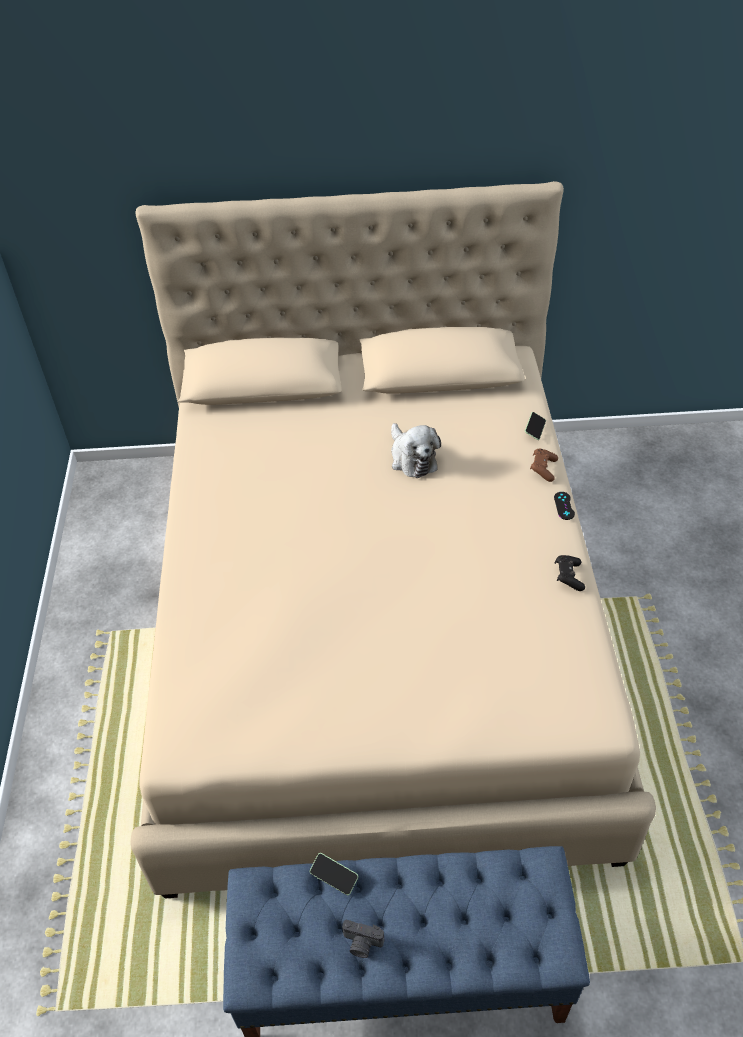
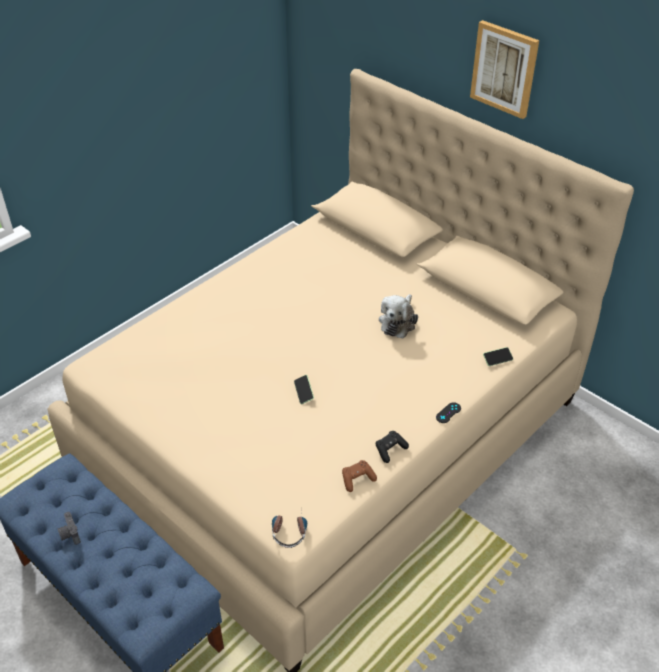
camera: 45 degrees right, 5 degrees down
phone [310,853,358,895] -> phone moved to [294,375,314,404]
brown game controller [530,448,558,482] -> brown game controller moved to [342,460,377,492]
none -> headphones [272,514,307,548]
none -> picture [470,20,539,119]

